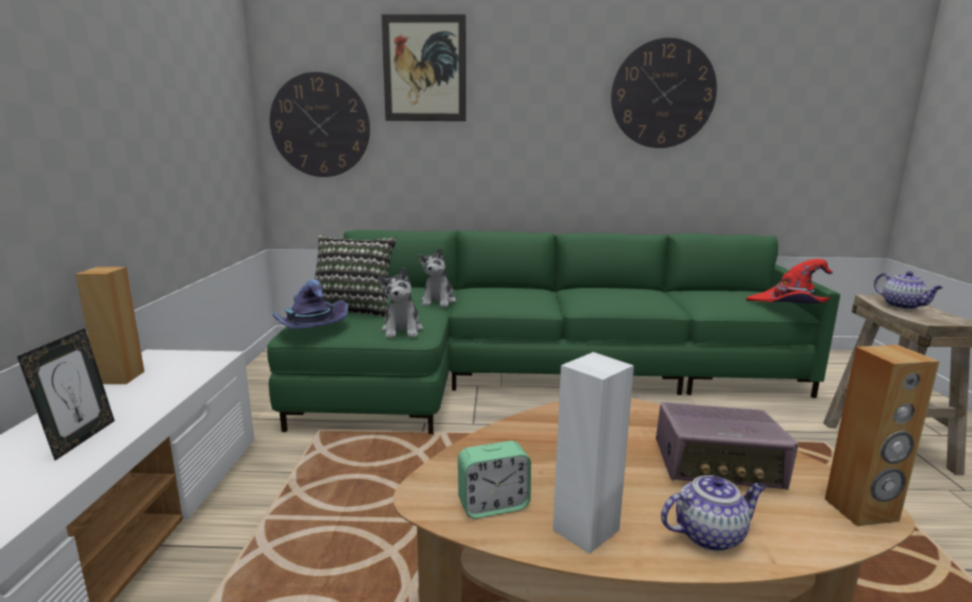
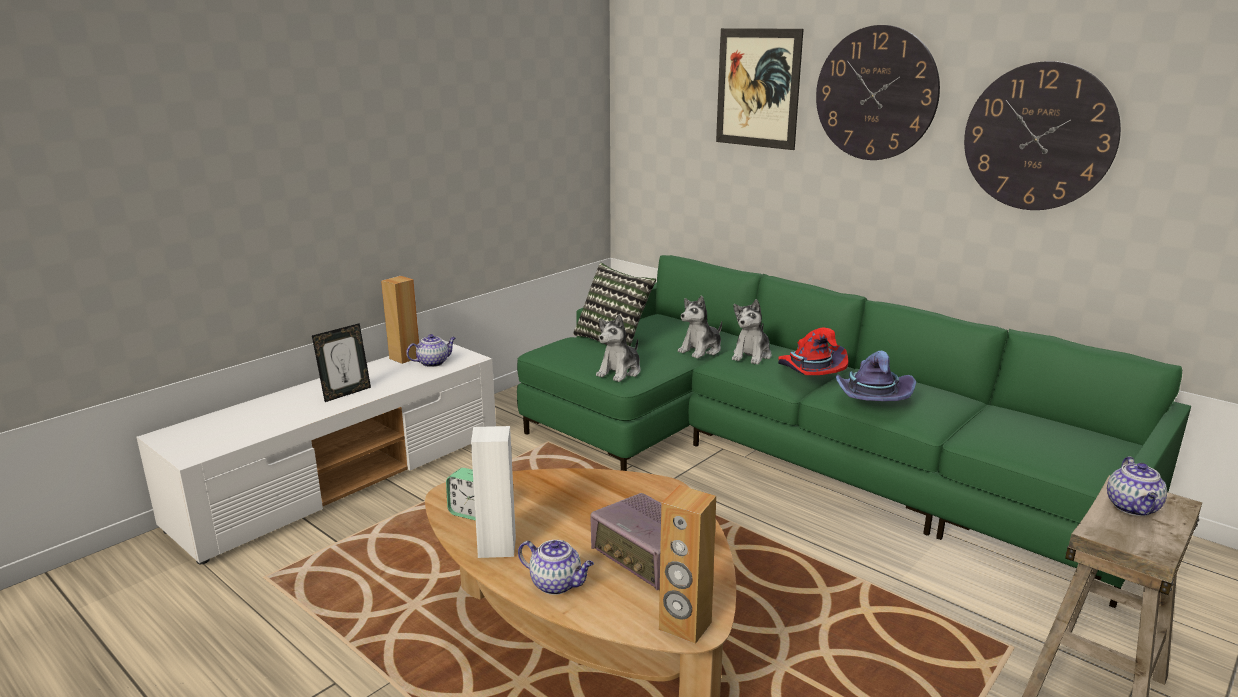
camera: 40 degrees right, 5 degrees up
wall clock [270,72,370,177] -> wall clock moved to [816,25,940,160]
purple hat [273,279,348,329] -> purple hat moved to [836,351,916,401]
red hat [746,259,833,304] -> red hat moved to [778,327,849,375]
none -> teapot [406,334,456,367]
none -> plush toy [732,299,772,365]

